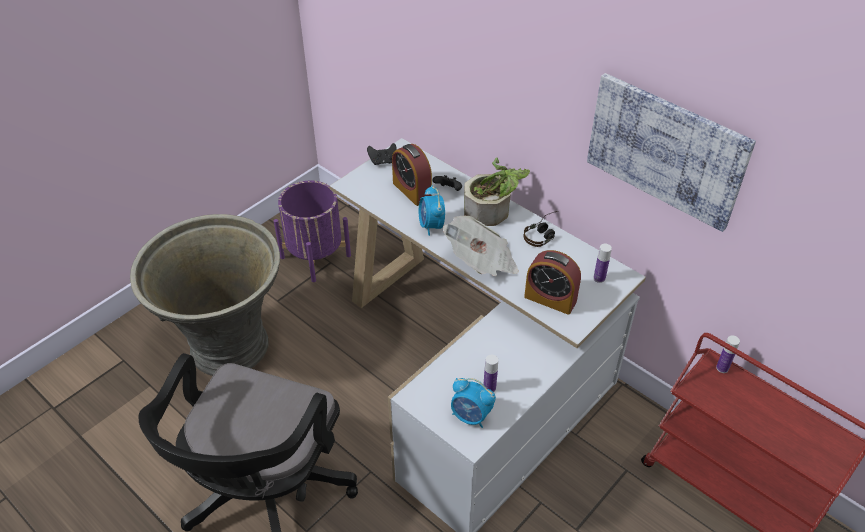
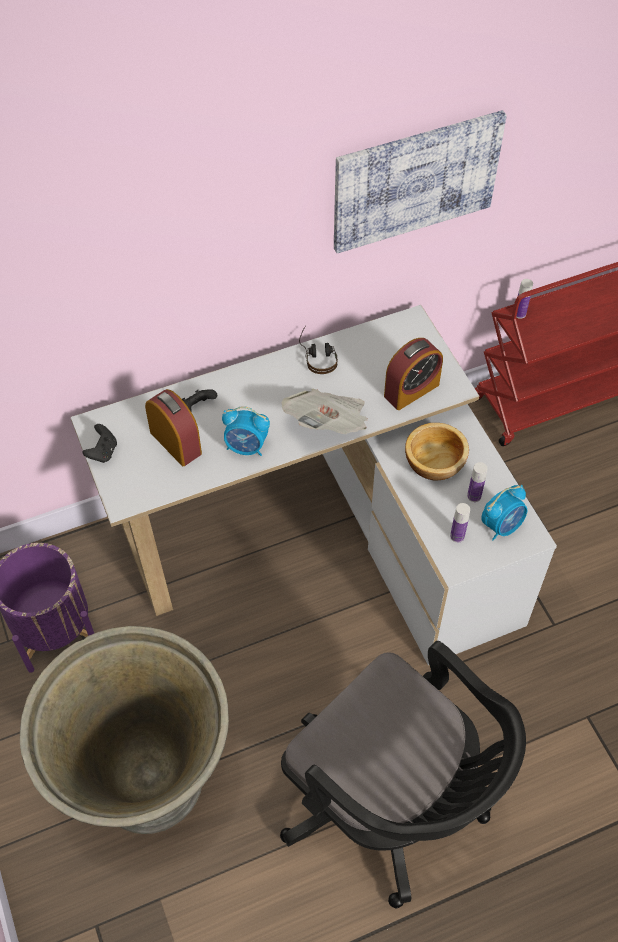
camera: 65 degrees left, 10 degrees up
alarm clock [392,144,432,206] -> alarm clock turned 120 degrees counterclockwise [145,389,202,466]
potted plant [464,157,530,226] -> none
bottle [593,244,612,283] -> bottle moved to [450,503,470,543]
none -> bowl [405,423,469,480]

